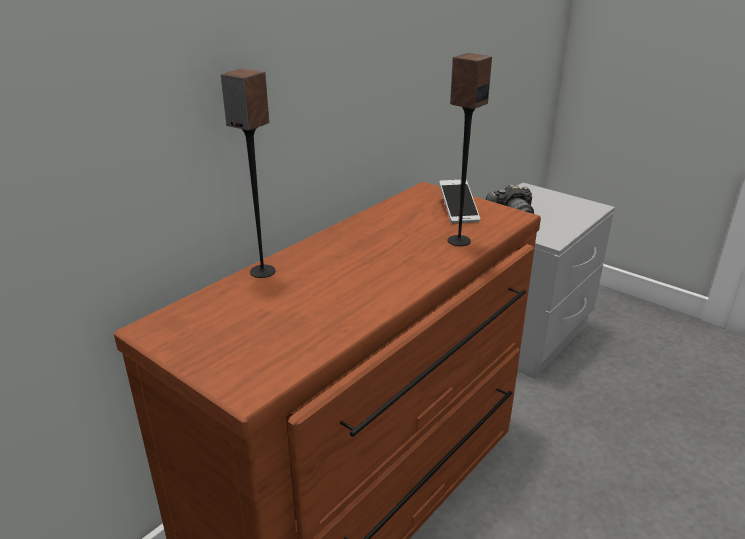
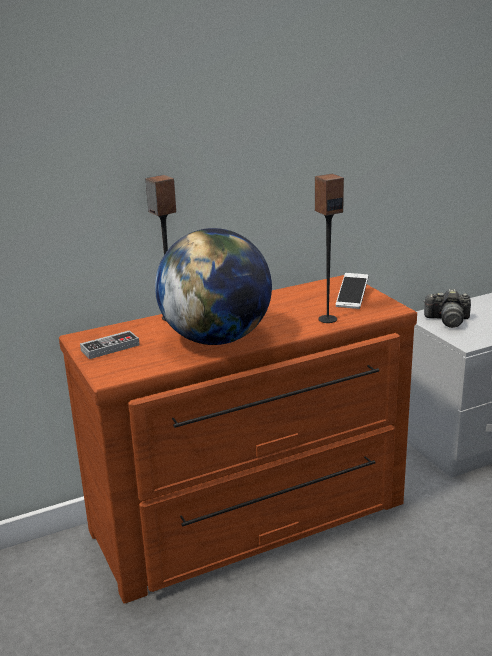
camera: 25 degrees right, 5 degrees down
none -> game controller [80,330,140,359]
none -> globe [155,228,272,345]

